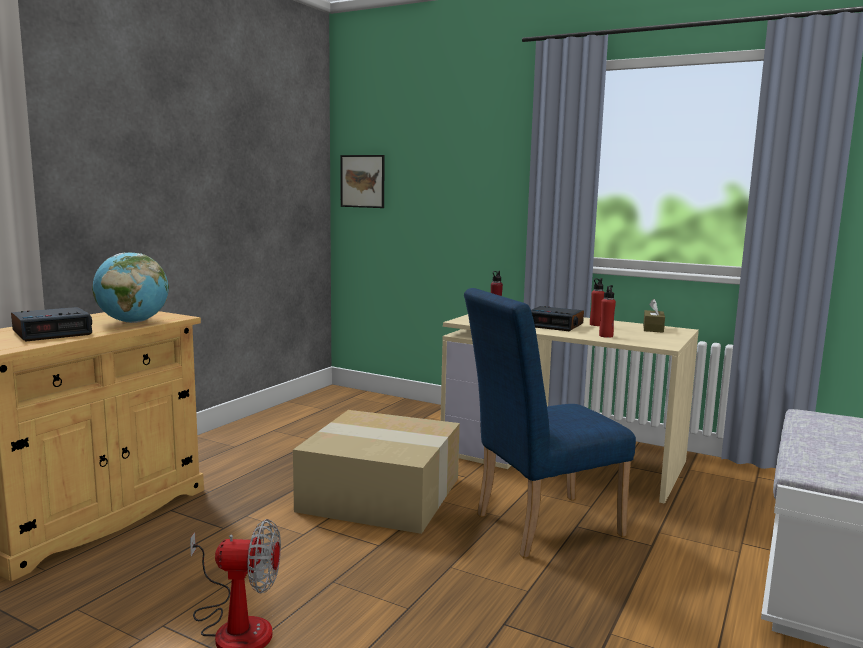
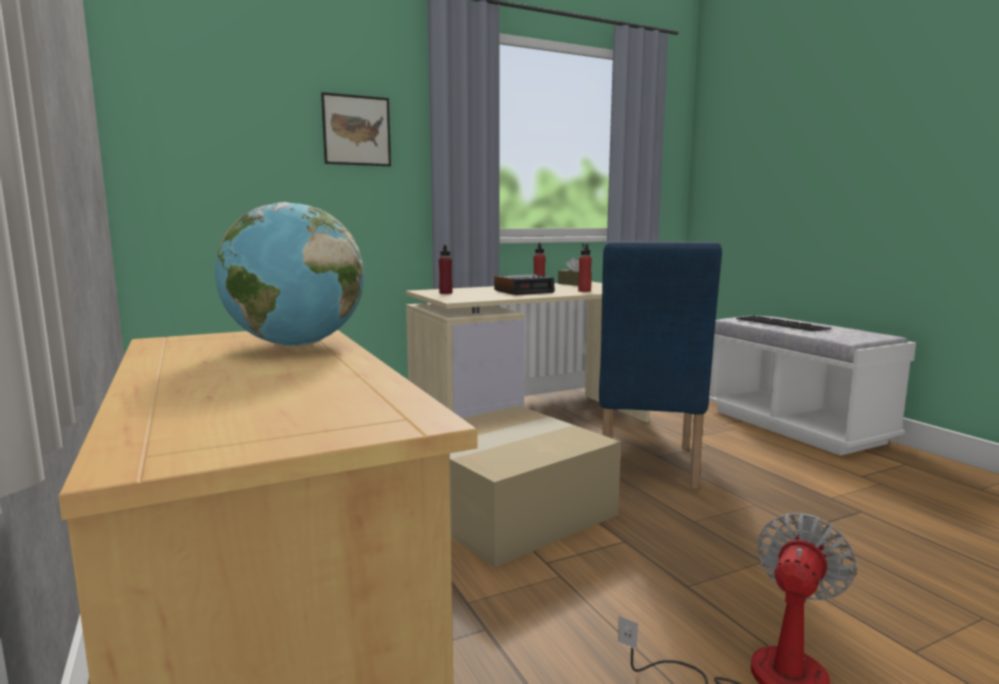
camera: 55 degrees left, 0 degrees up
alarm clock [11,307,92,341] -> none
picture [340,155,385,208] -> picture moved to [321,92,391,166]
none -> keyboard [736,316,831,331]

